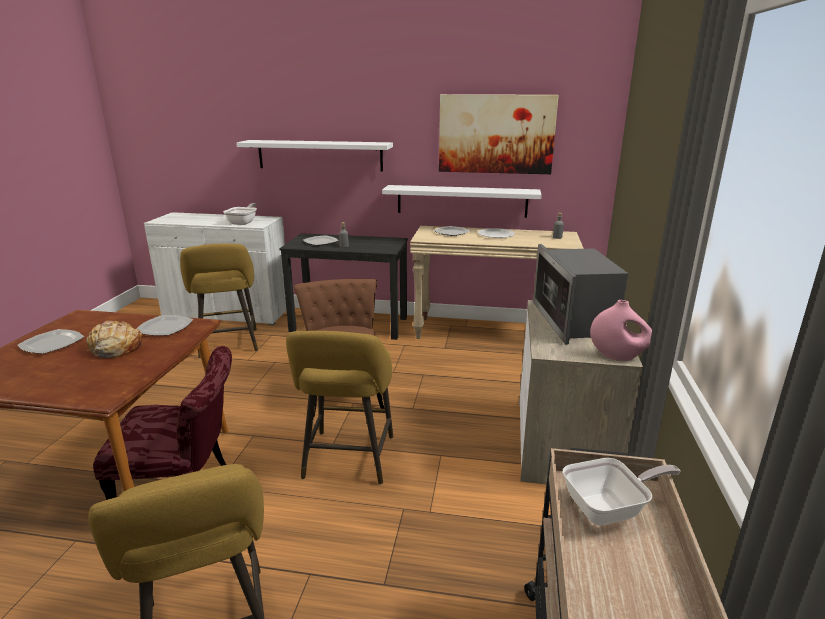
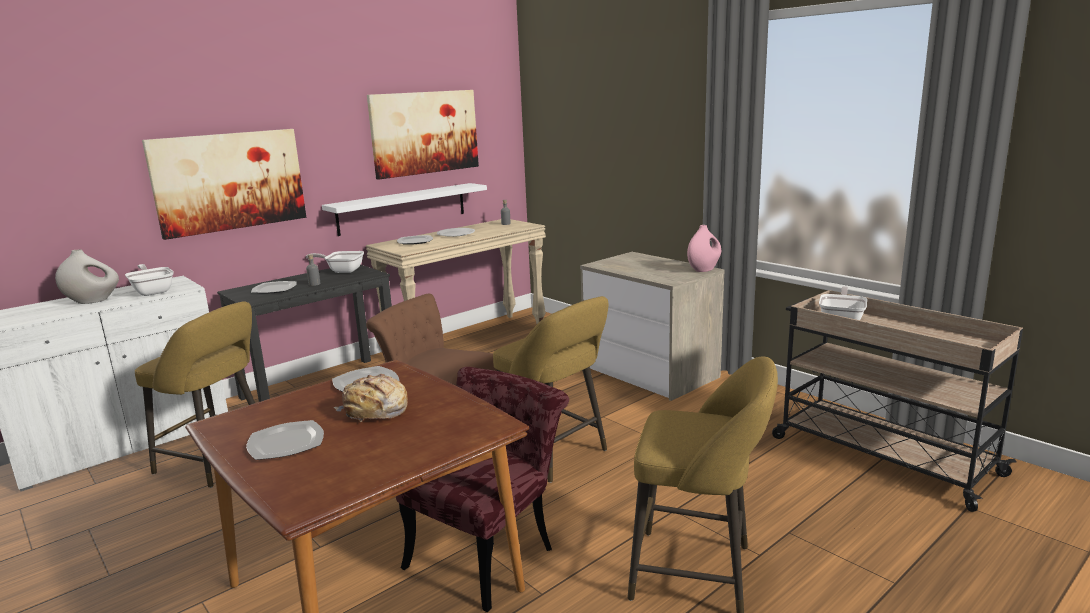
camera: 50 degrees left, 5 degrees down
white shelf [236,140,393,171] -> picture [142,129,306,240]
microwave [533,244,628,344] -> none
none -> white vase [55,249,119,304]
none -> frying pan [306,251,364,273]

